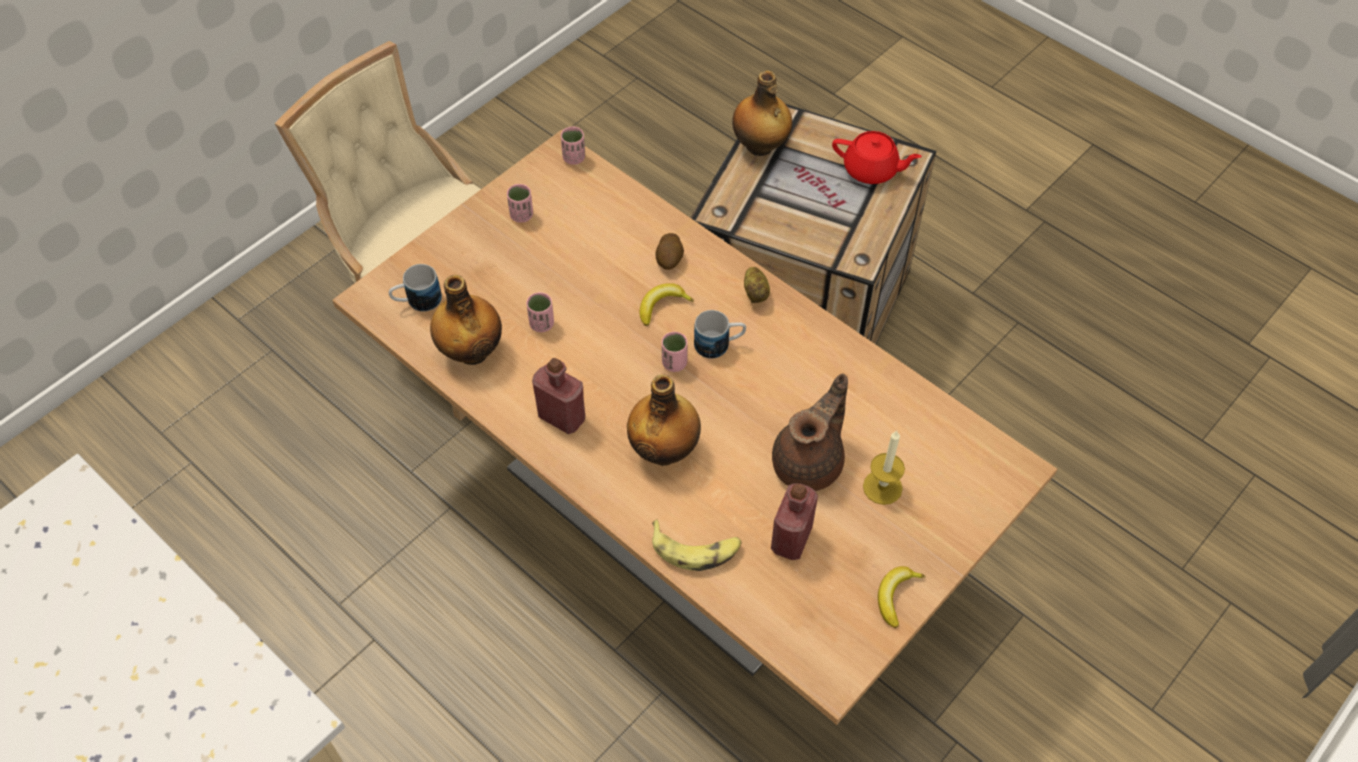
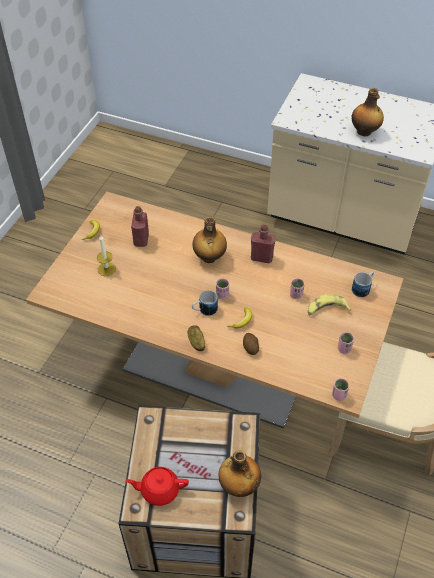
camera: 160 degrees right, 5 degrees down
bottle [430,275,502,365] -> bottle moved to [352,88,384,136]
banana [652,519,742,571] -> banana moved to [308,294,351,315]
brown teapot [772,373,848,491] -> none

